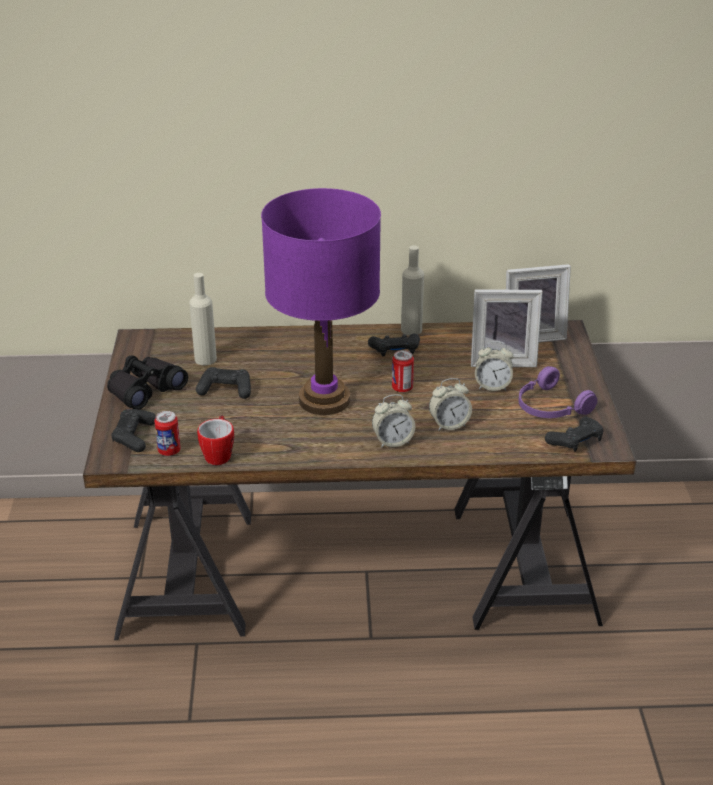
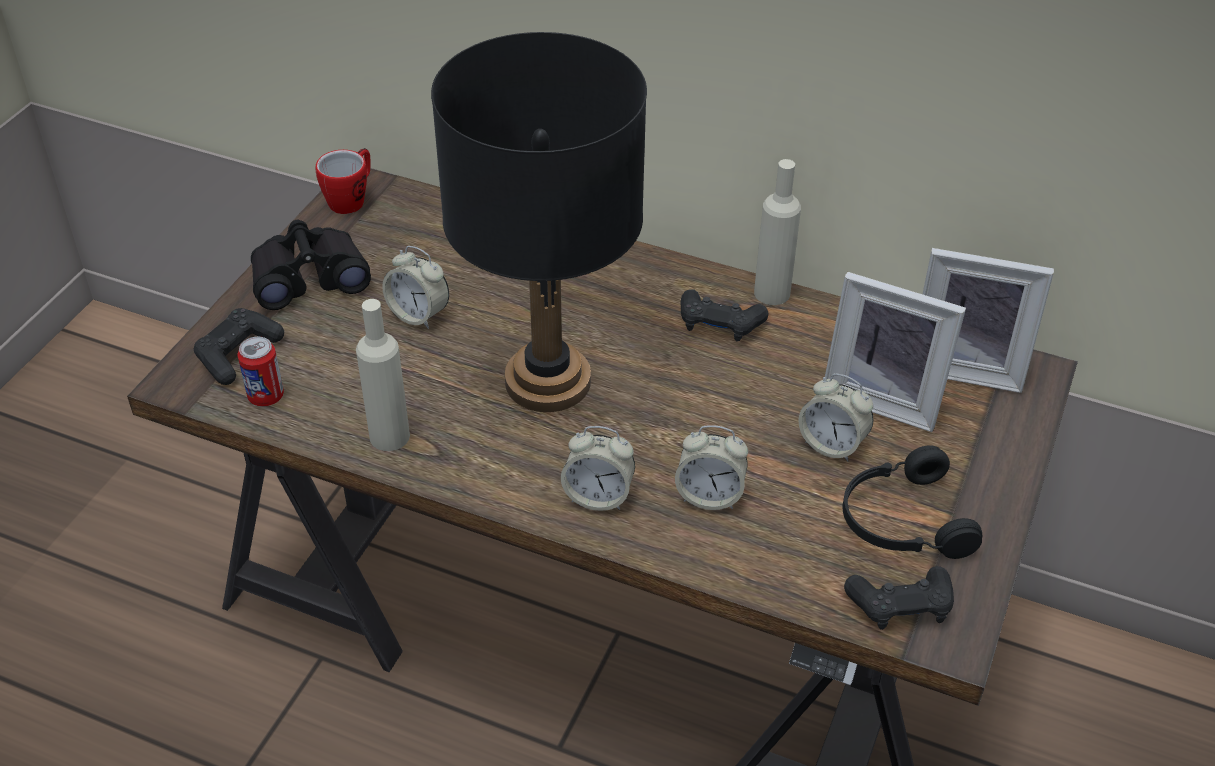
camera: 25 degrees right, 10 degrees up
beige bottle [189,273,217,365] -> beige bottle moved to [356,299,410,451]
black game controller [196,367,251,399] -> alarm clock [382,246,449,329]
mug [197,415,234,465] -> mug moved to [316,148,371,214]
purple table lamp [261,188,381,415] -> black table lamp [431,32,647,412]
can [392,350,414,392] -> none
purple headphones [518,366,597,418] -> black headphones [843,445,982,559]

